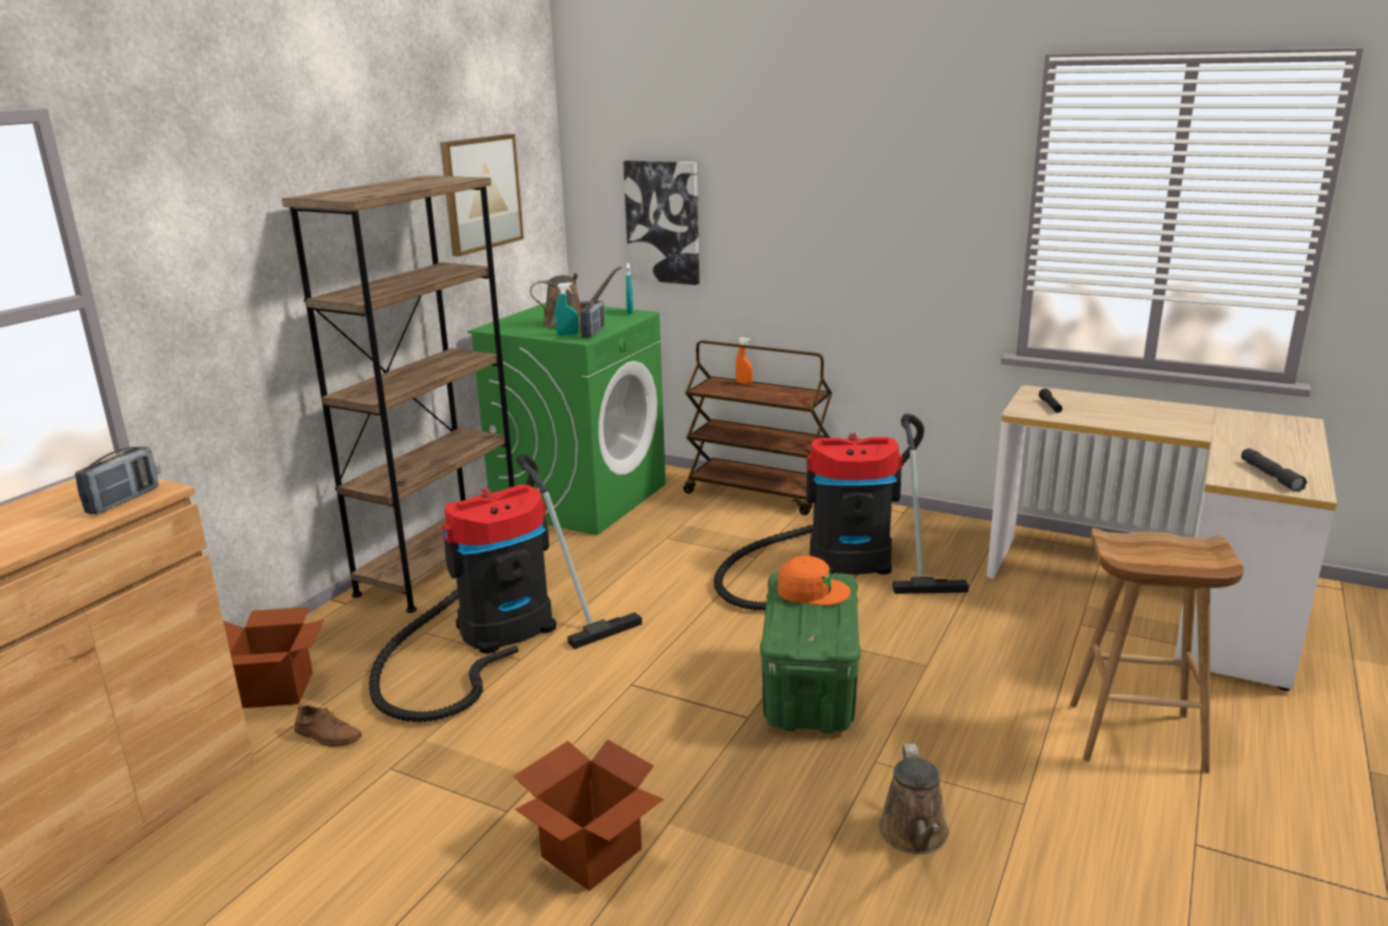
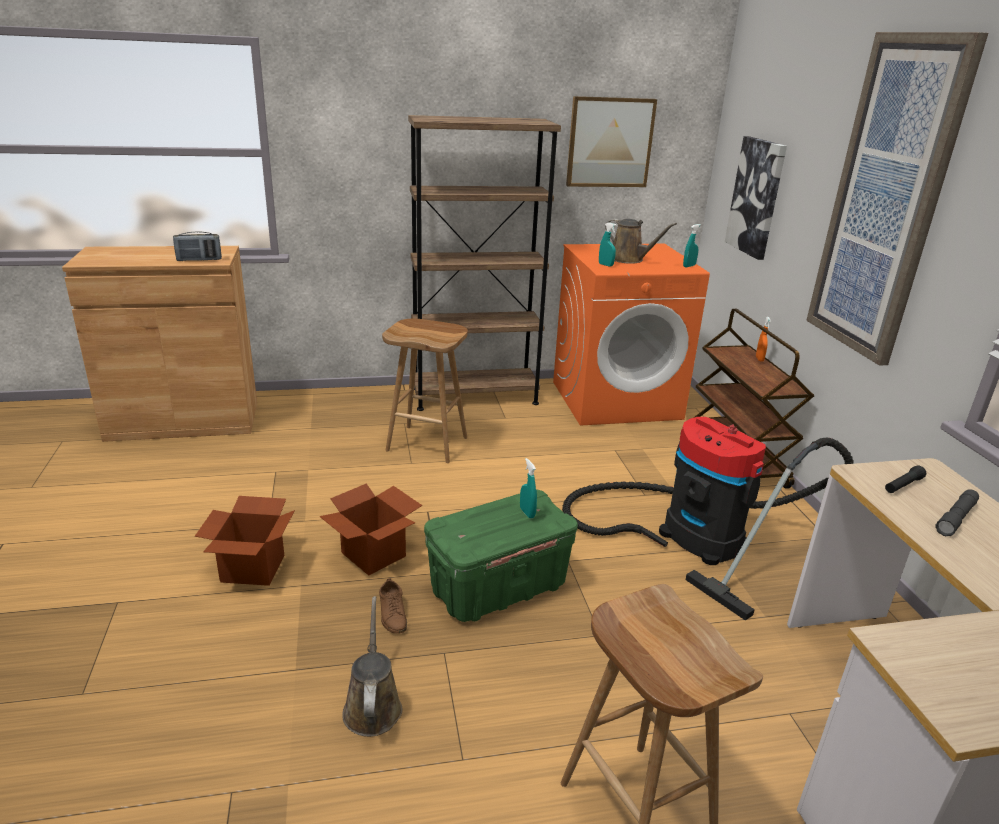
camera: 50 degrees right, 5 degrees up
cardboard box [223,607,324,708] -> cardboard box moved to [319,483,422,575]
brown shoe [294,704,362,747] -> brown shoe moved to [379,578,407,634]
vacuum cleaner [369,454,642,722] -> brown stool [382,319,468,463]
green washing machine [468,303,666,535] -> orange washing machine [553,244,710,426]
radio [580,300,605,338] -> none
orange cap [778,556,851,606] -> turquoise spray bottle [520,458,537,519]
brown watering can [879,744,949,854] -> brown watering can turned 120 degrees clockwise [342,596,403,737]
grey flashlight [1241,448,1307,492] -> grey flashlight moved to [935,489,979,536]
none -> picture [806,32,988,366]

